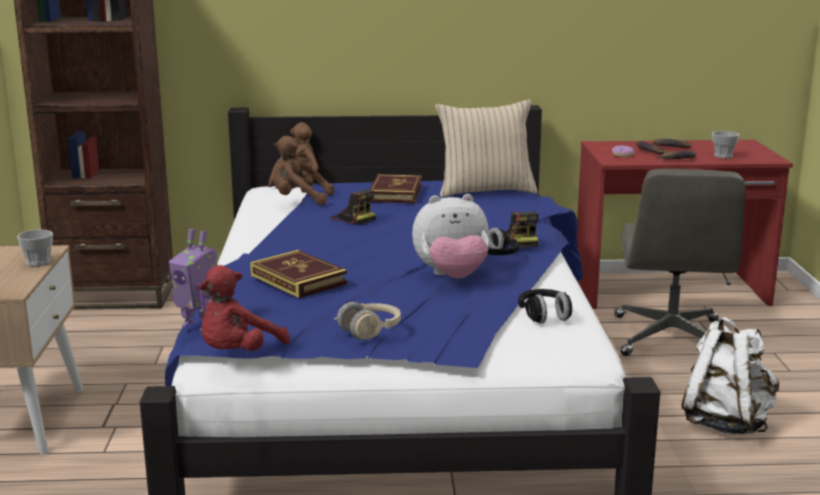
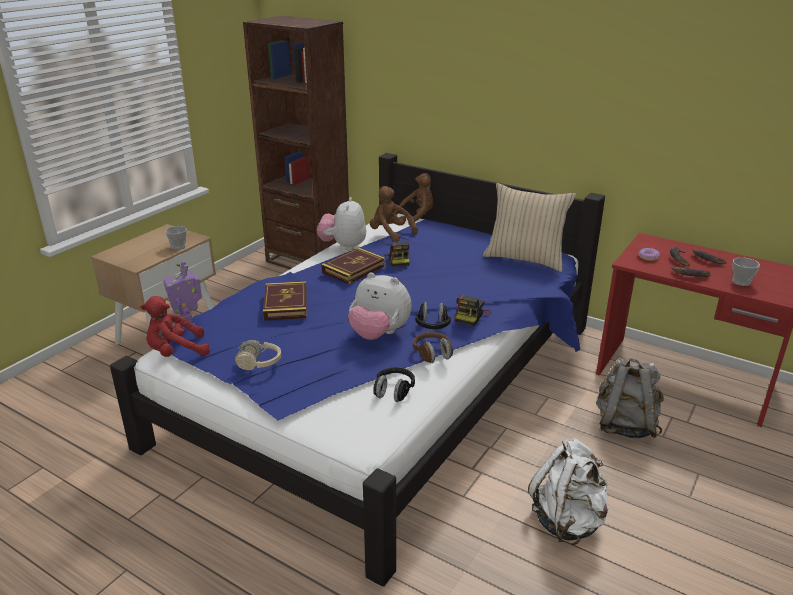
camera: 35 degrees right, 10 degrees up
book [369,174,422,204] -> book moved to [321,248,386,284]
grey office chair [615,169,746,356] -> grey backpack [596,357,664,438]
none -> plush toy [317,197,366,251]
none -> brown headphones [413,332,453,363]

